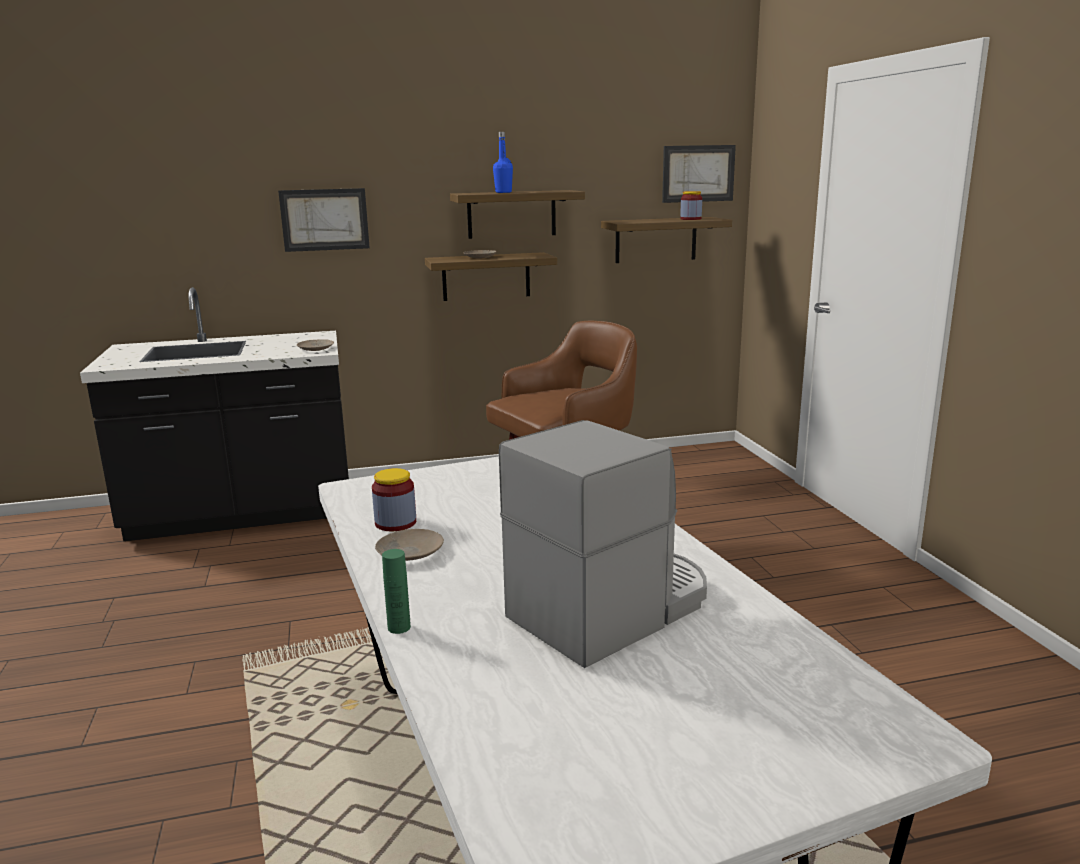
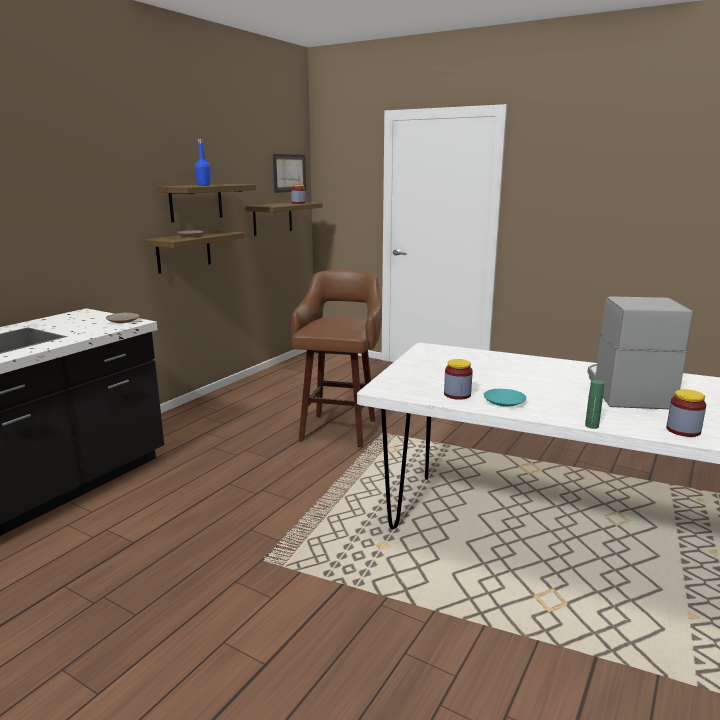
camera: 45 degrees left, 0 degrees up
picture [278,188,370,252] -> none
beige plate [375,529,444,561] -> turquoise plate [484,389,526,406]
none -> jar [666,389,706,437]

